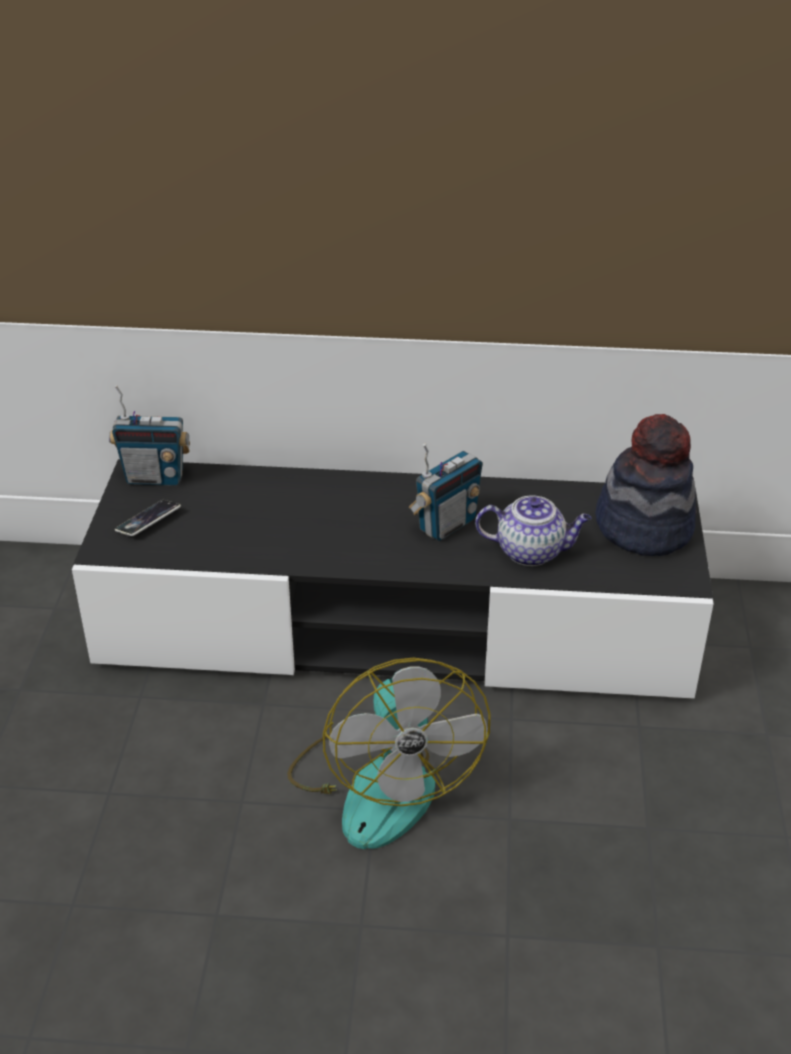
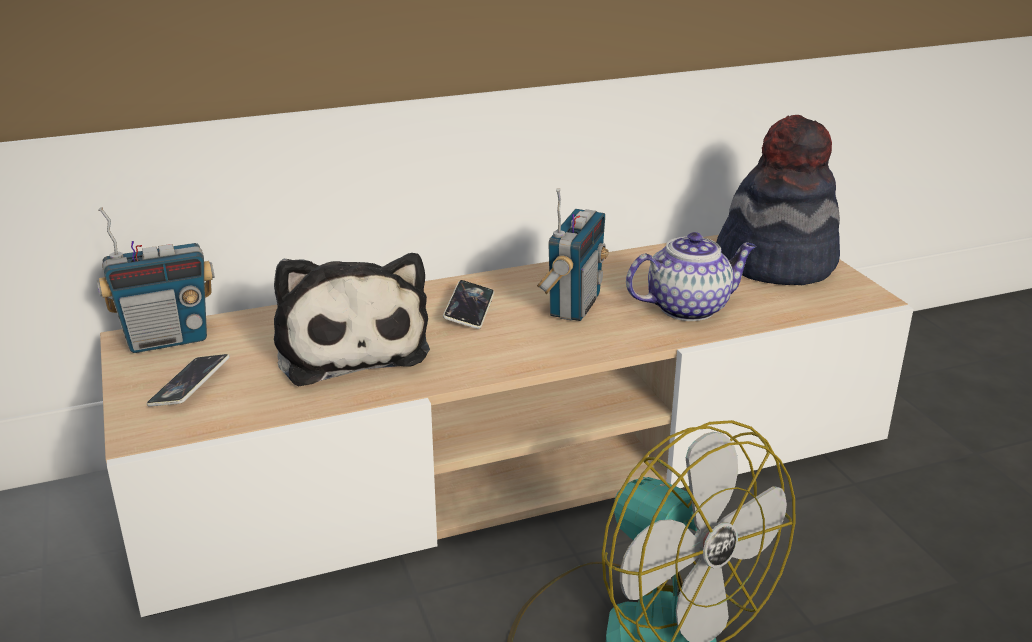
camera: 25 degrees left, 10 degrees down
black tv stand [72,459,713,699] -> beige tv stand [100,235,913,617]
none -> plush toy [274,253,430,386]
none -> phone [443,280,494,329]

